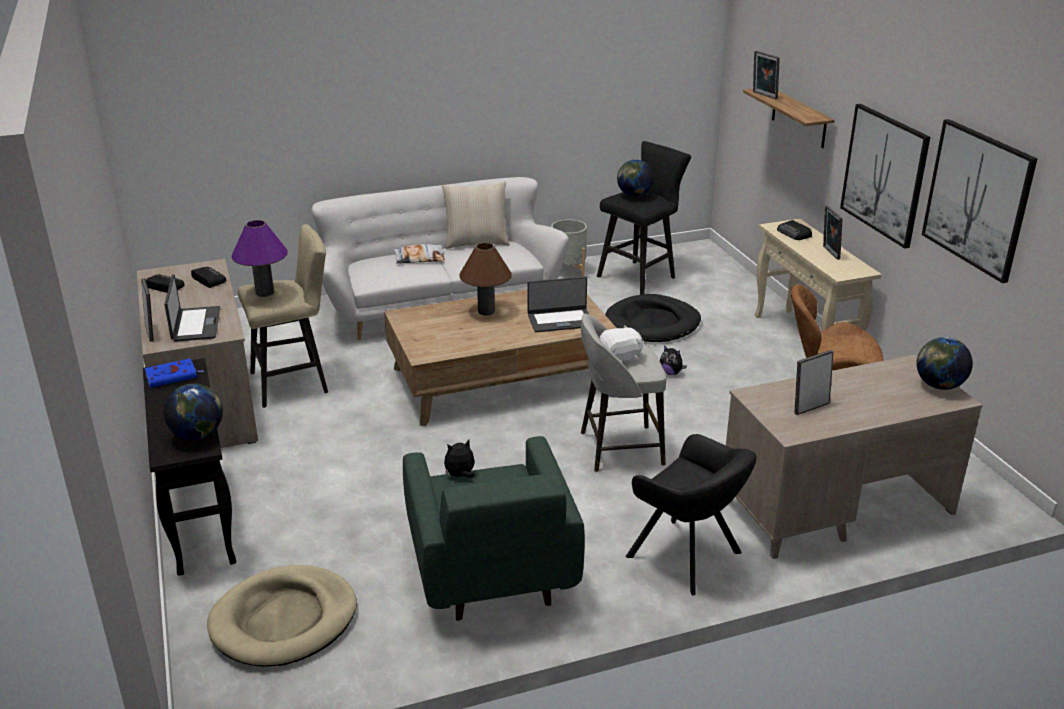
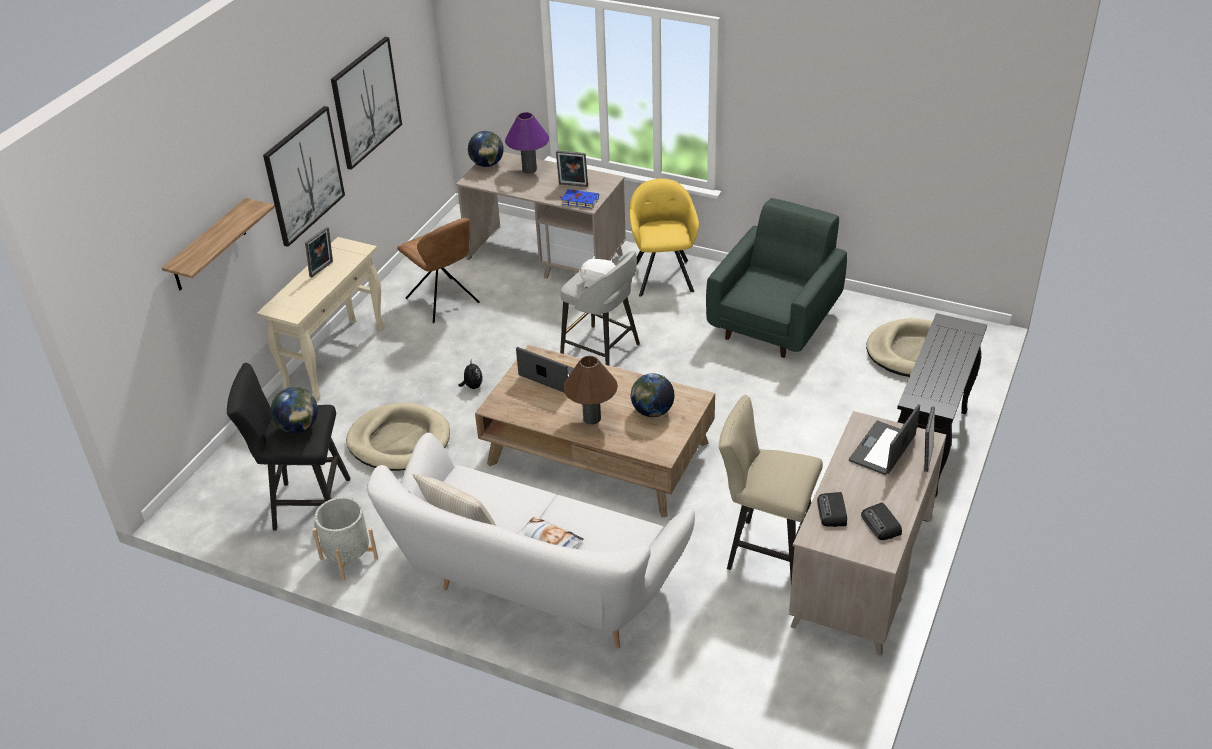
camera: 135 degrees left, 10 degrees up
blue book [145,359,205,388] -> blue book moved to [560,189,599,209]
globe [164,384,223,440] -> globe moved to [631,373,675,417]
purple table lamp [231,220,288,297] -> purple table lamp moved to [505,112,549,174]
plush toy [444,440,475,478] -> none
black dog bed [605,294,701,342] -> beige dog bed [346,403,450,471]
black armchair [626,434,757,596] -> yellow armchair [629,179,699,297]
picture frame [753,51,780,99] -> none
radio [777,220,812,240] -> none

